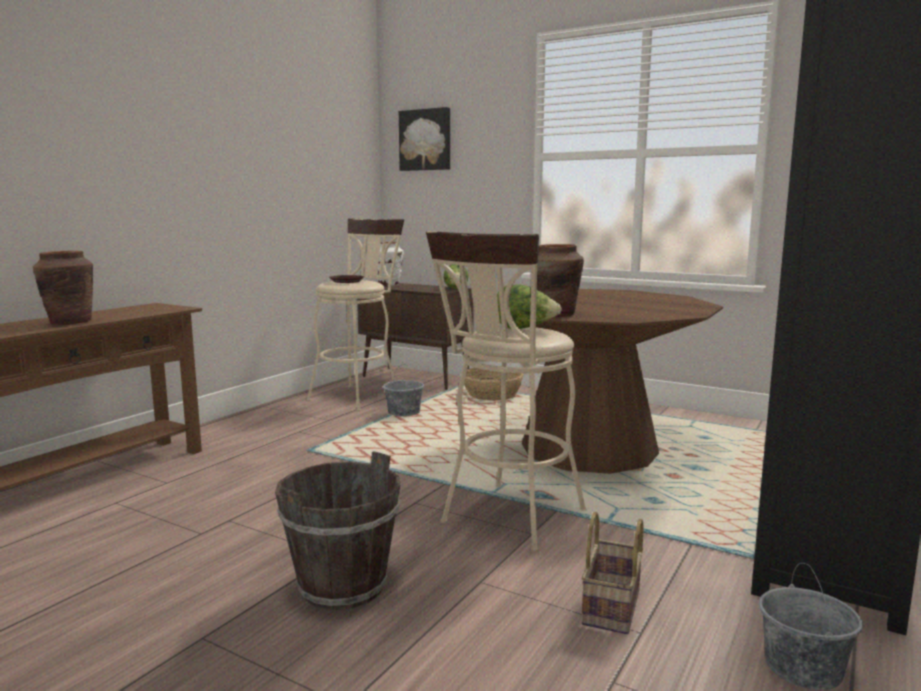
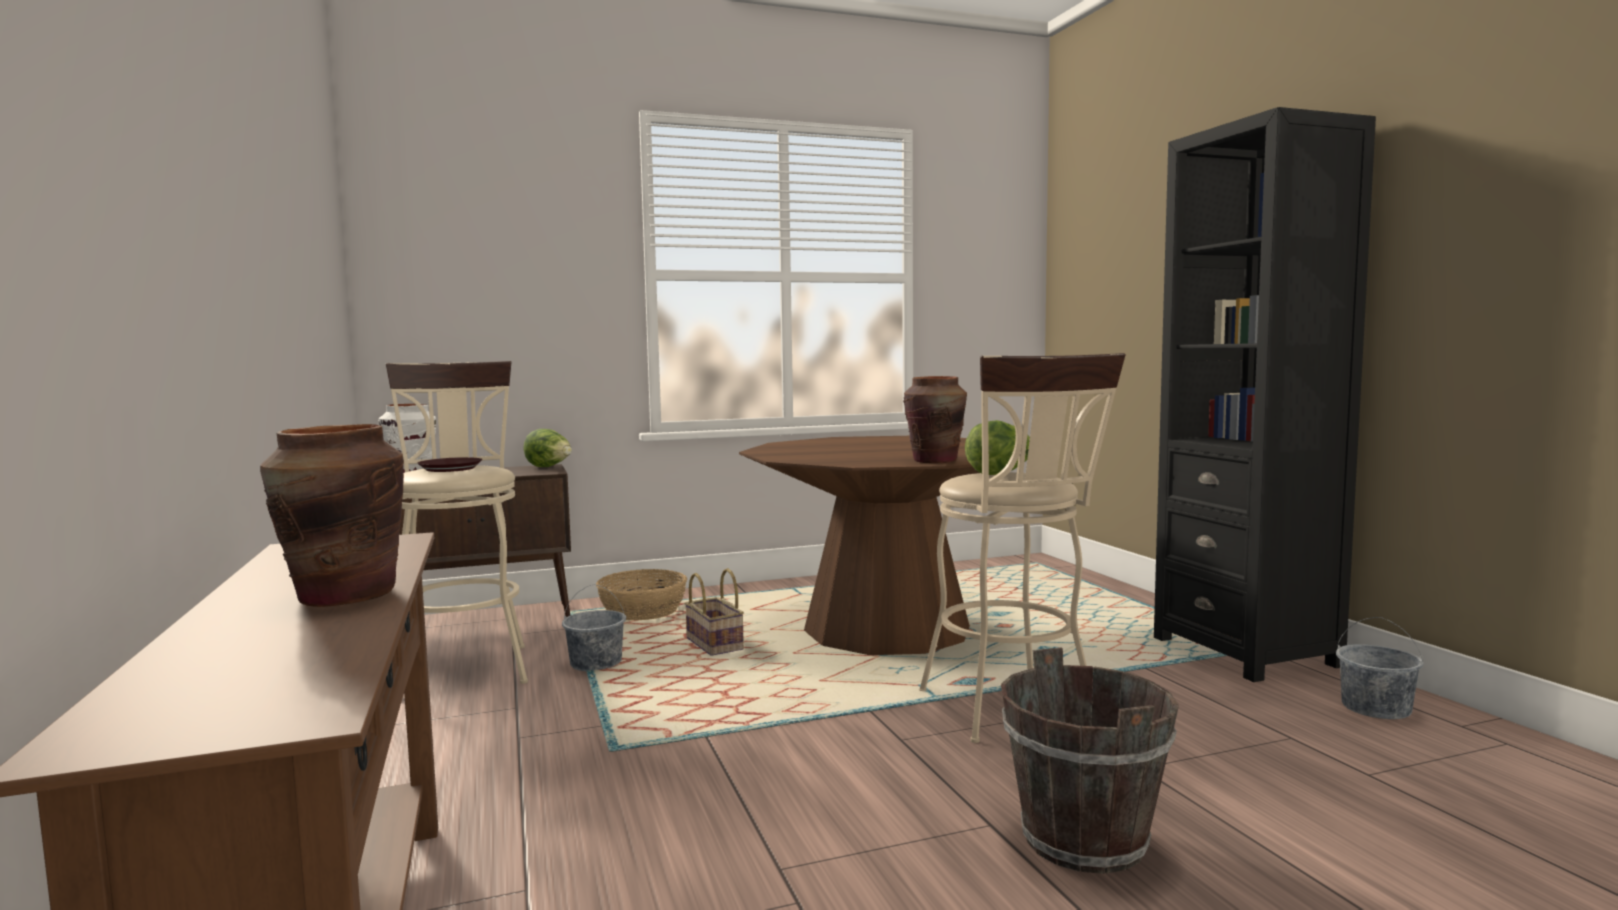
camera: 50 degrees left, 5 degrees down
picture [399,107,450,171] -> none
basket [581,512,643,634] -> basket moved to [684,568,744,656]

